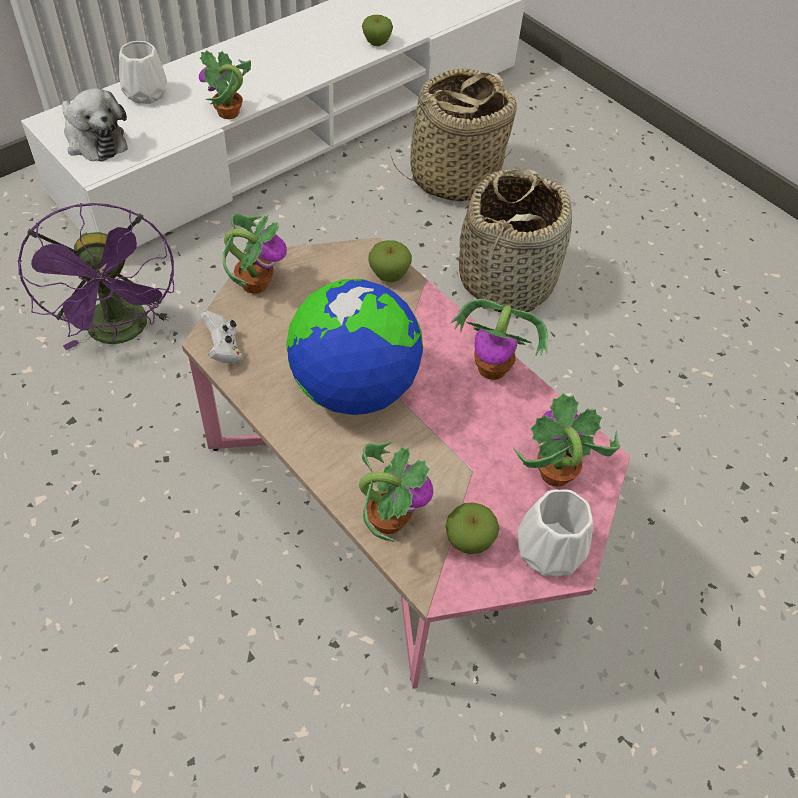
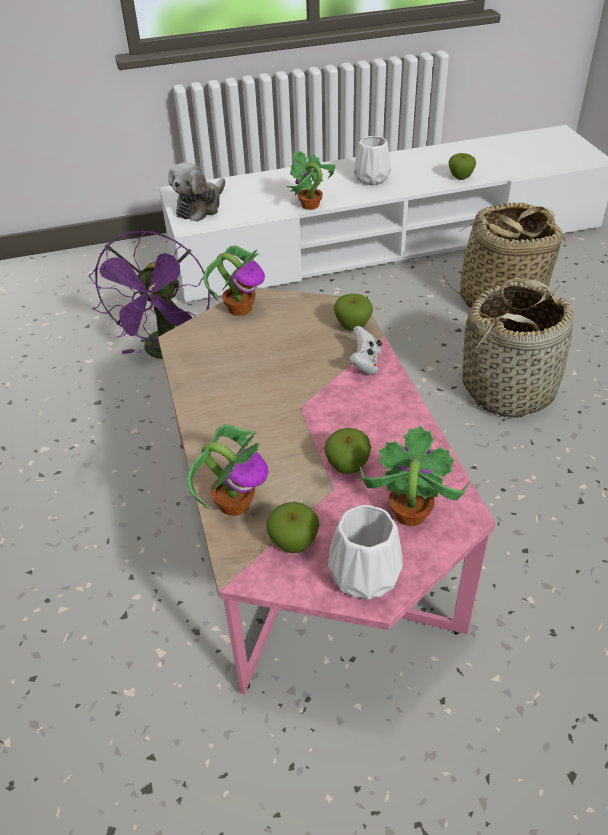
camera: 30 degrees right, 10 degrees down
plush toy [62,88,128,162] -> plush toy turned 45 degrees clockwise [168,162,225,222]
white vase [119,41,167,104] -> white vase moved to [354,136,391,186]
white game controller [200,311,243,363] -> white game controller moved to [348,326,382,375]
globe [286,279,423,415] -> none
potted plant [450,299,548,380] -> none
none -> apple [324,428,371,474]

